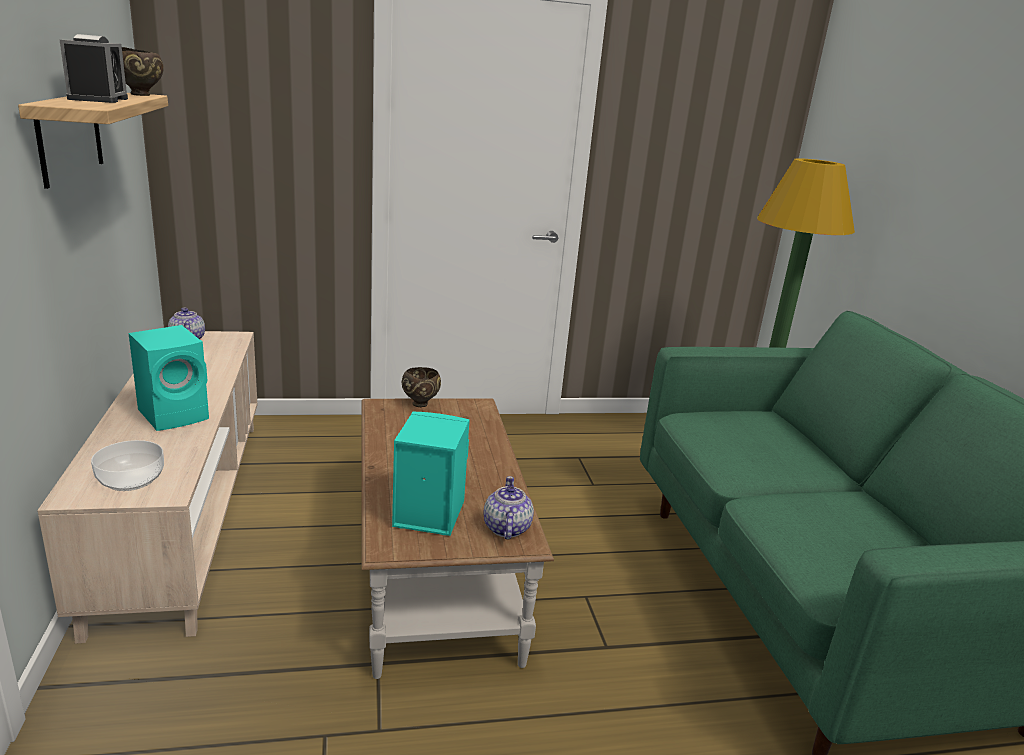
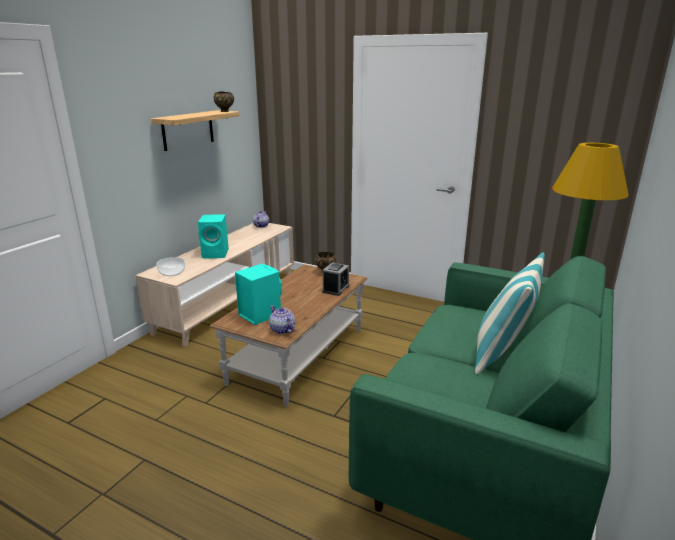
camera: 40 degrees right, 0 degrees up
alarm clock [60,34,128,103] -> alarm clock moved to [322,263,349,296]
teapot [483,476,534,540] -> teapot turned 75 degrees counterclockwise [269,305,295,334]
none -> pillow [474,253,545,374]

